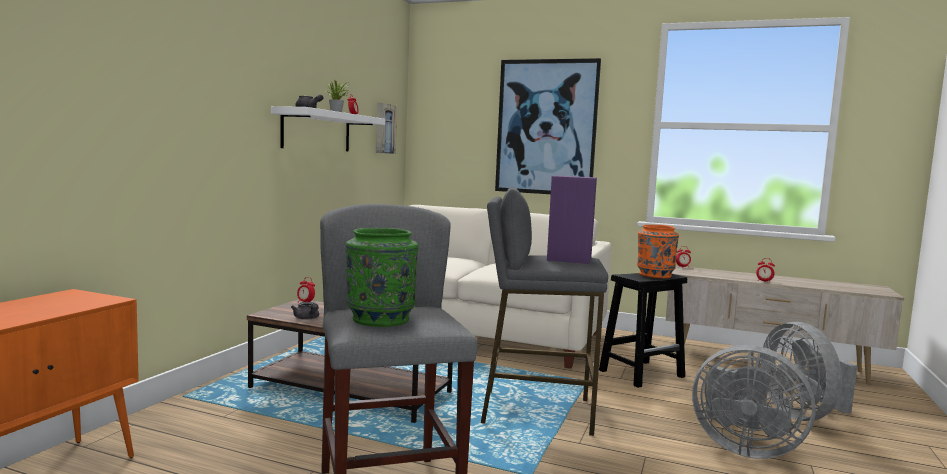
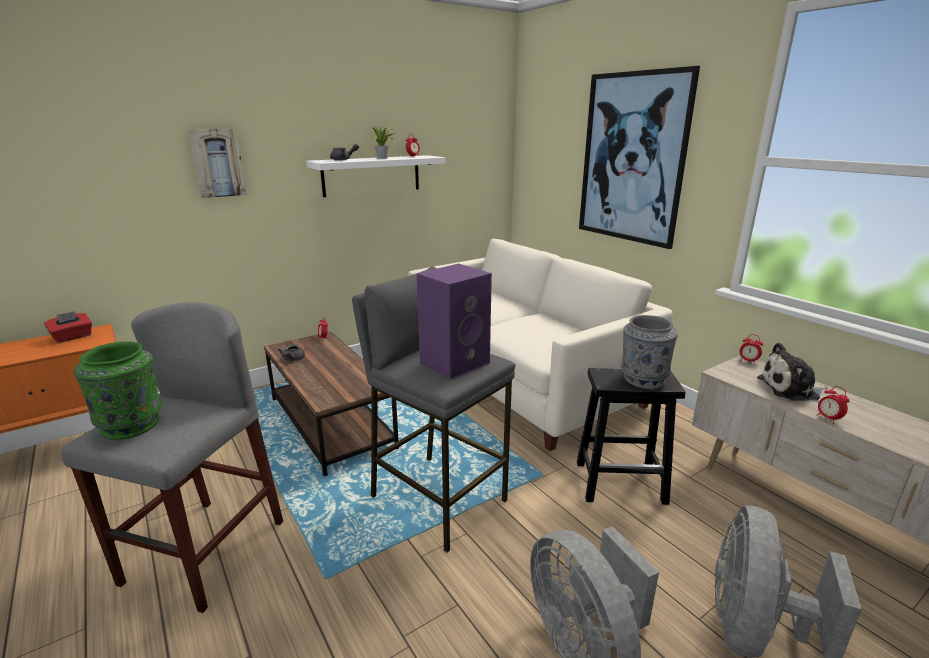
camera: 35 degrees right, 15 degrees up
picture [376,103,397,154] -> picture moved to [188,129,247,198]
orange vase [637,225,679,278] -> grey vase [621,315,678,389]
none -> red tissue box [44,311,92,343]
none -> plush toy [757,343,828,401]

